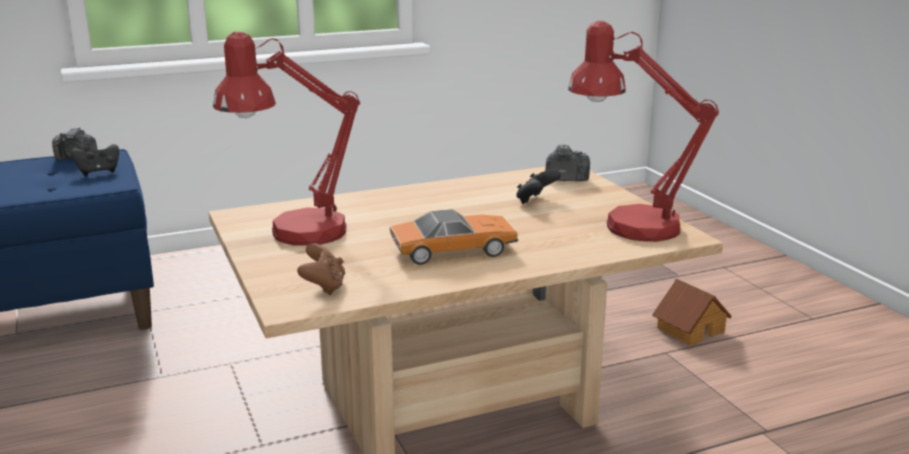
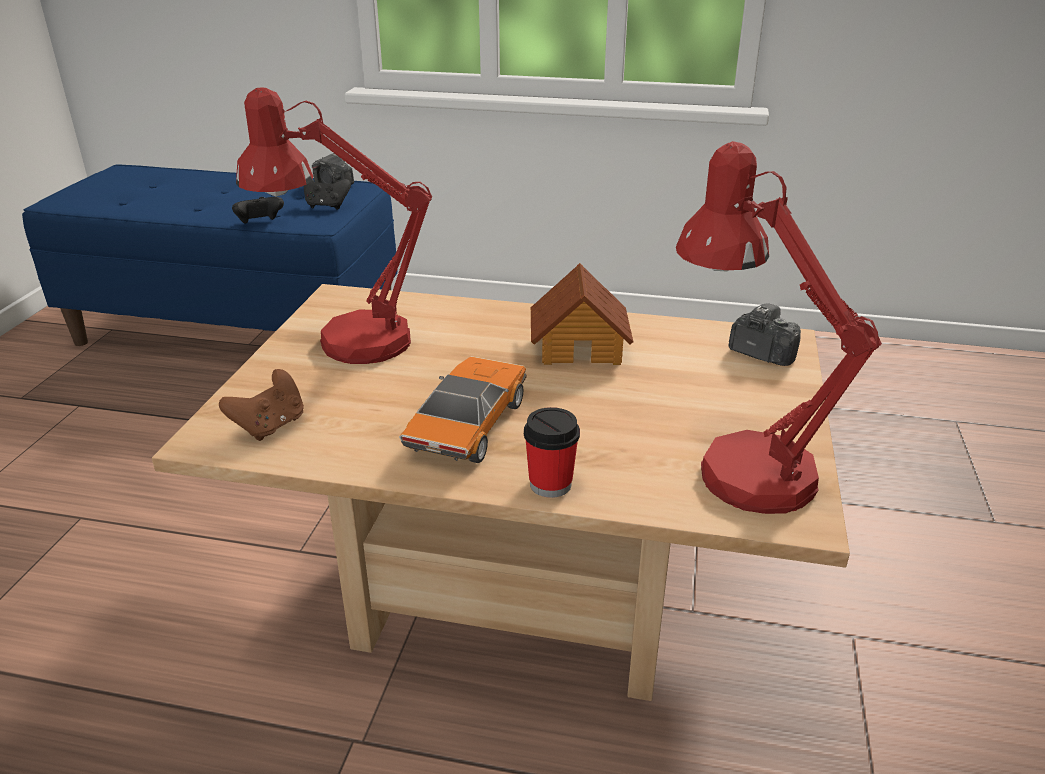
camera: 35 degrees right, 10 degrees up
toy car [390,209,518,265] -> toy car turned 90 degrees counterclockwise [399,356,527,463]
black game controller [516,169,561,204] -> black game controller moved to [232,197,284,224]
toy house [652,279,732,346] -> toy house moved to [531,263,634,365]
none -> cup [524,407,580,498]

